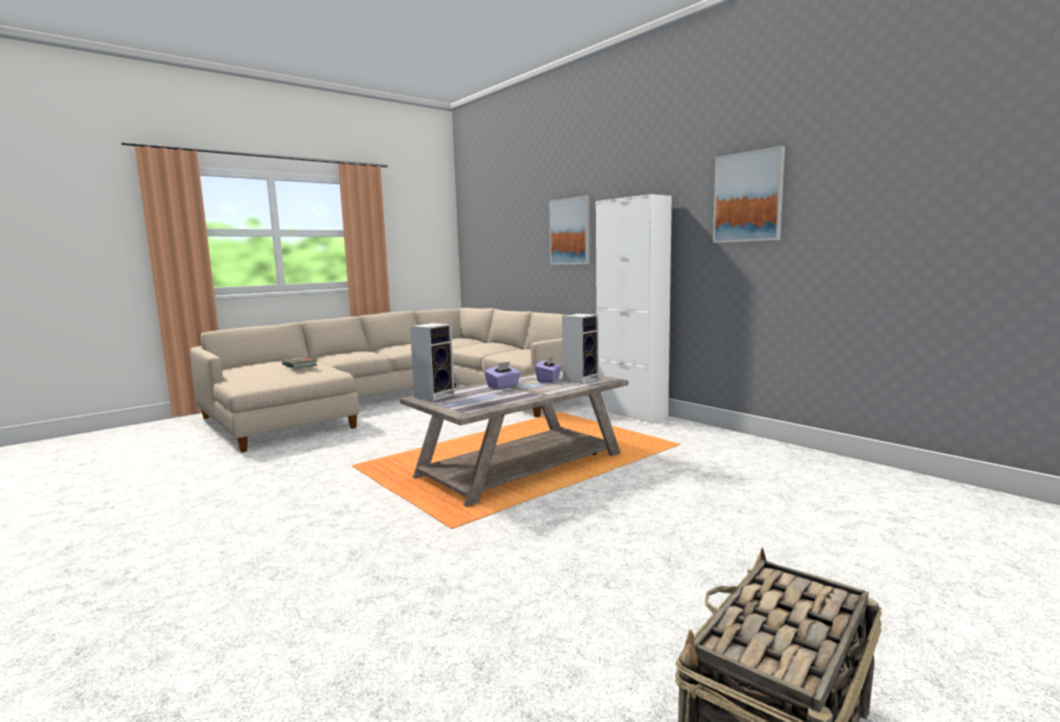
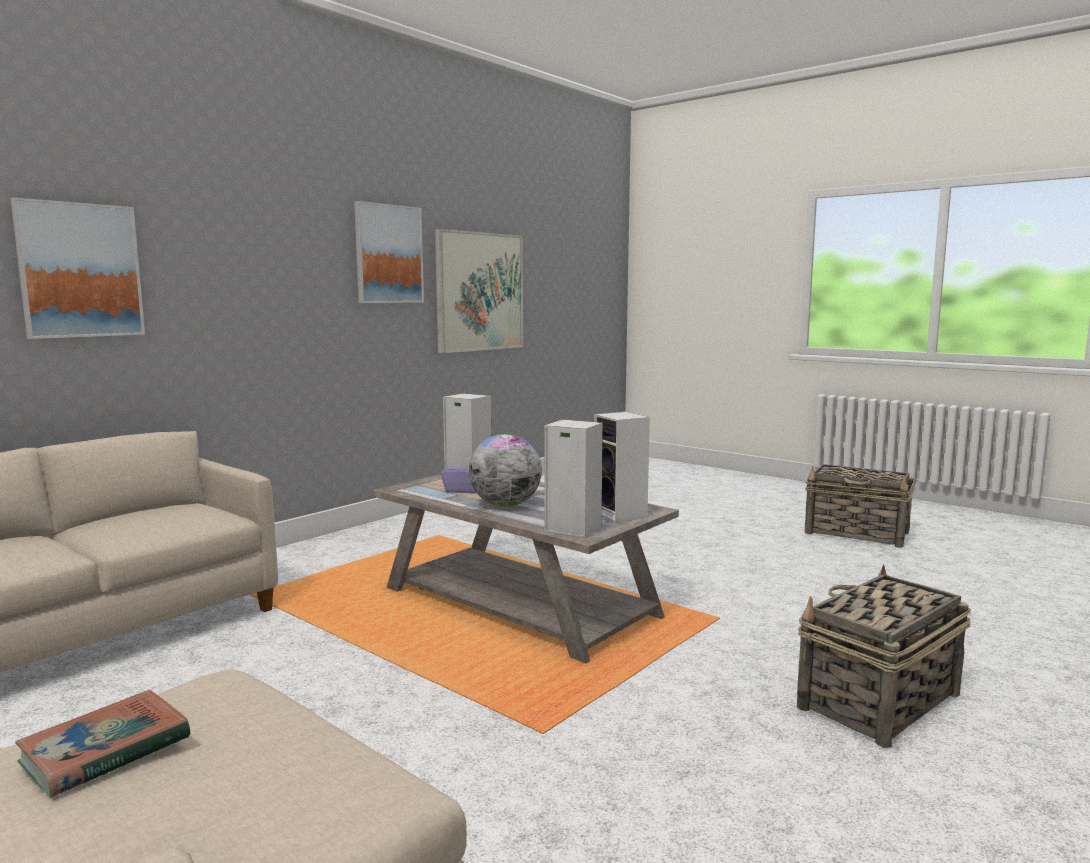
camera: 100 degrees left, 0 degrees up
purple tissue box [484,362,521,389] -> globe [469,434,542,507]
white cabinet [596,194,672,423] -> none
none -> picture [435,229,523,353]
none -> speaker [594,412,650,523]
none -> basket [797,564,971,748]

